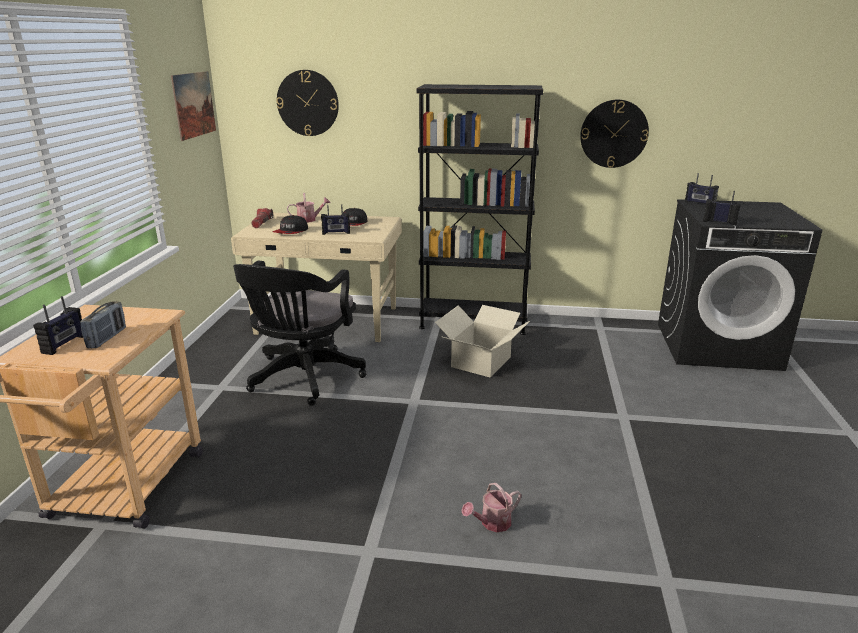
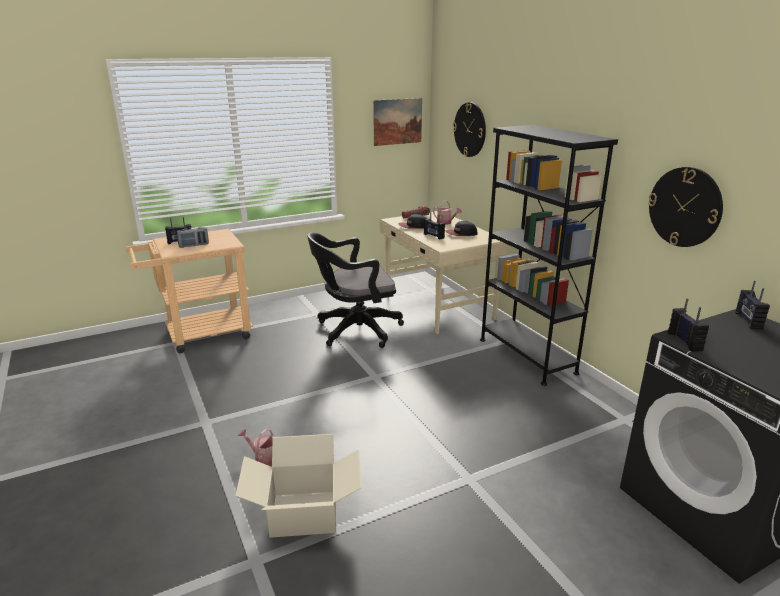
camera: 55 degrees right, 0 degrees up
cardboard box [435,305,530,378] -> cardboard box moved to [236,434,362,538]

